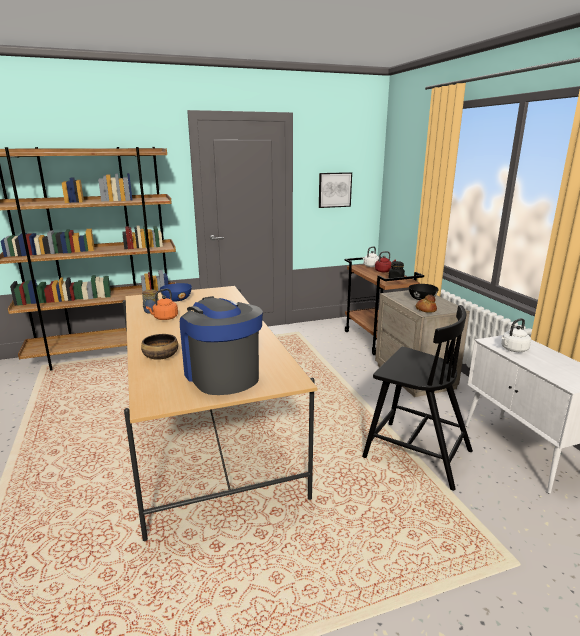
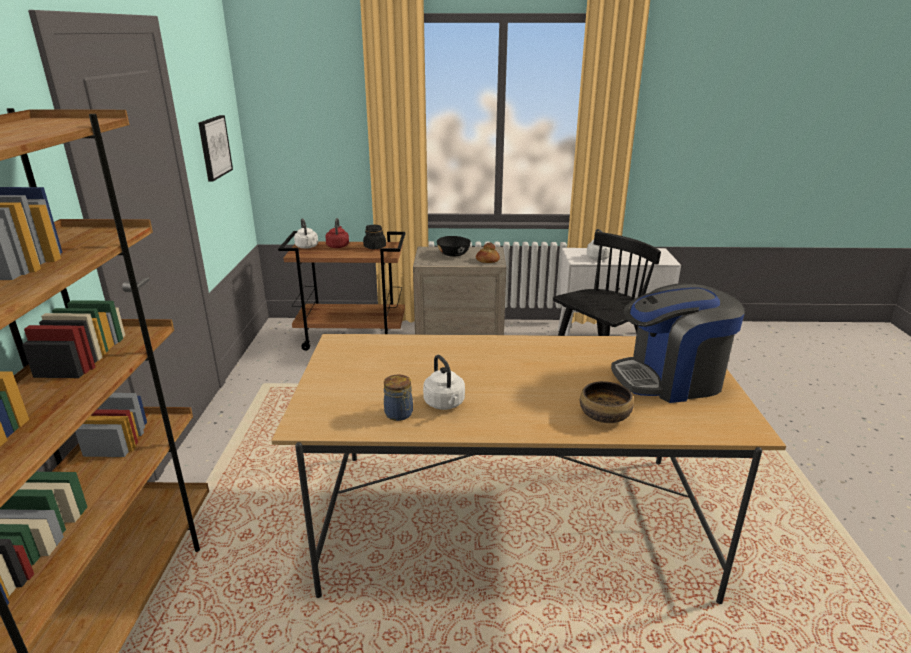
camera: 70 degrees left, 5 degrees up
orange kettle [146,289,178,320] -> white kettle [423,355,465,410]
blue bowl [160,283,192,301] -> none

